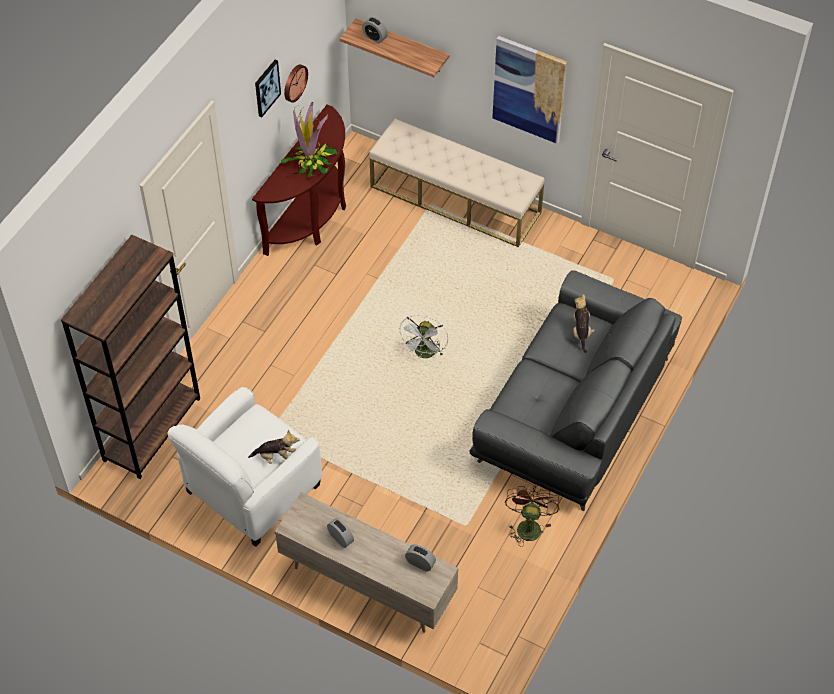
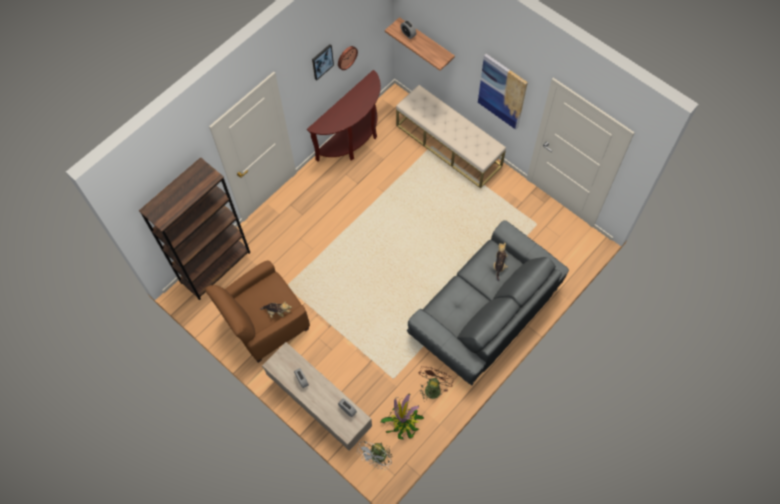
camera: 15 degrees right, 10 degrees up
white armchair [167,387,322,547] -> brown armchair [205,260,310,363]
potted plant [280,102,338,177] -> potted plant moved to [381,394,424,439]
white fan [398,315,448,358] -> white fan moved to [357,441,392,470]

